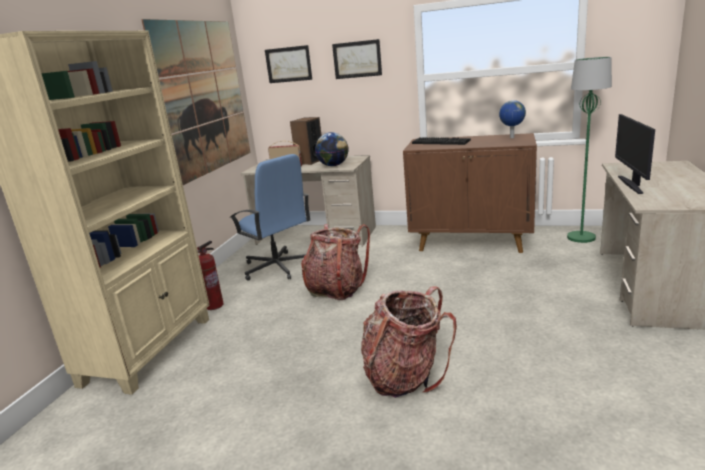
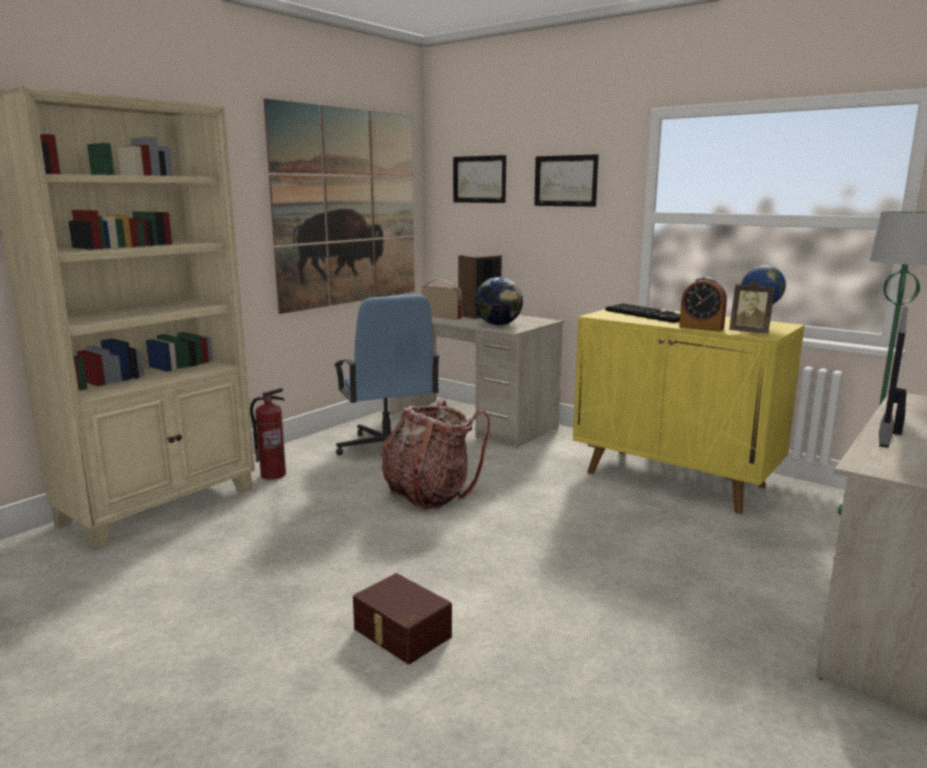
camera: 20 degrees right, 5 degrees down
backpack [361,286,457,398] -> brown storage box [353,573,452,664]
brown cabinet [403,133,537,253] -> yellow cabinet [573,309,805,514]
none -> alarm clock [679,277,727,332]
none -> picture frame [729,280,775,334]

